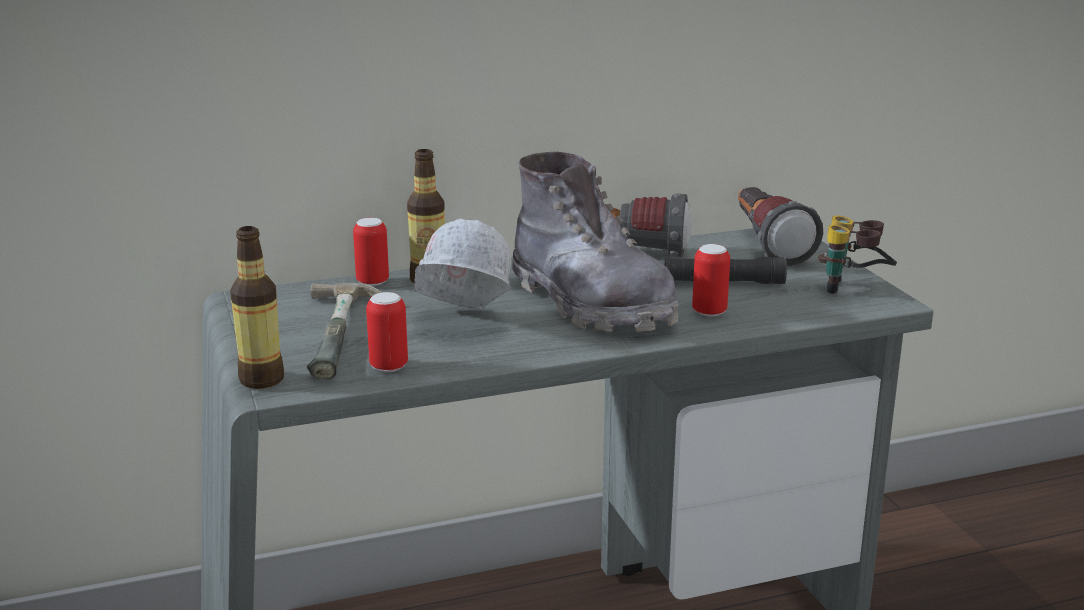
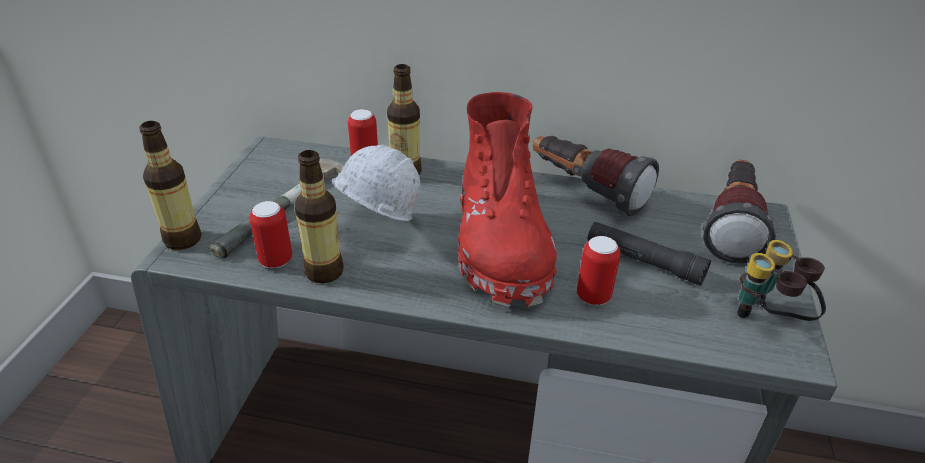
camera: 30 degrees right, 15 degrees up
grey boot [512,152,679,332] -> red boot [458,92,557,307]
none -> bottle [295,150,344,283]

